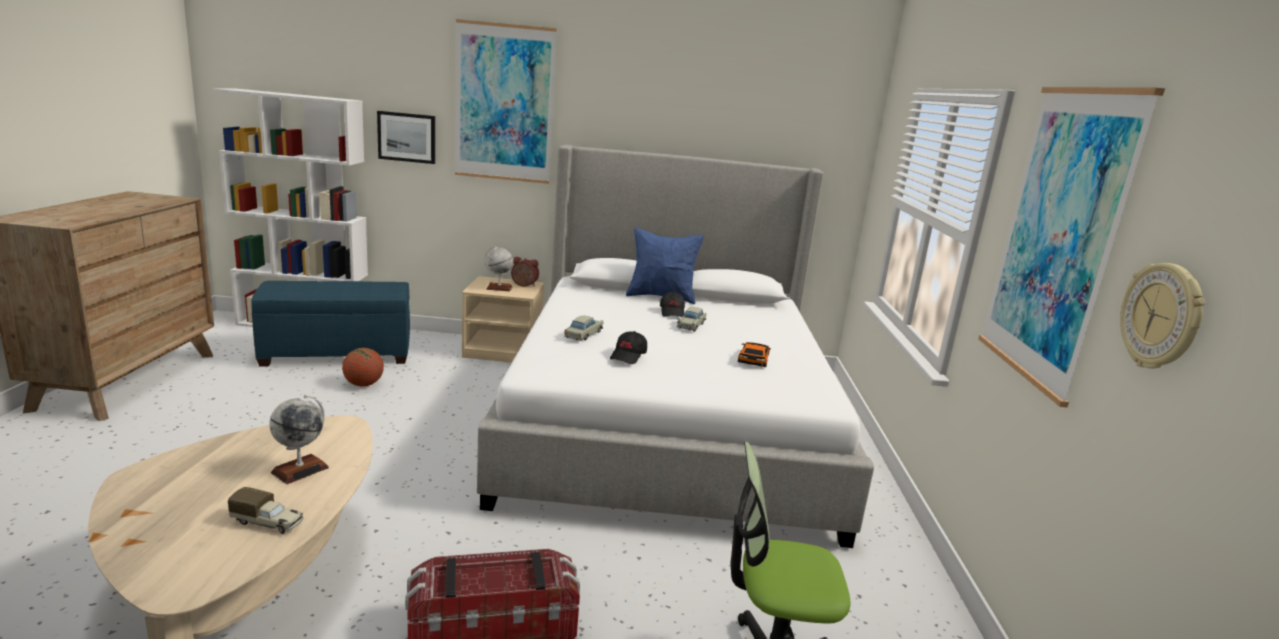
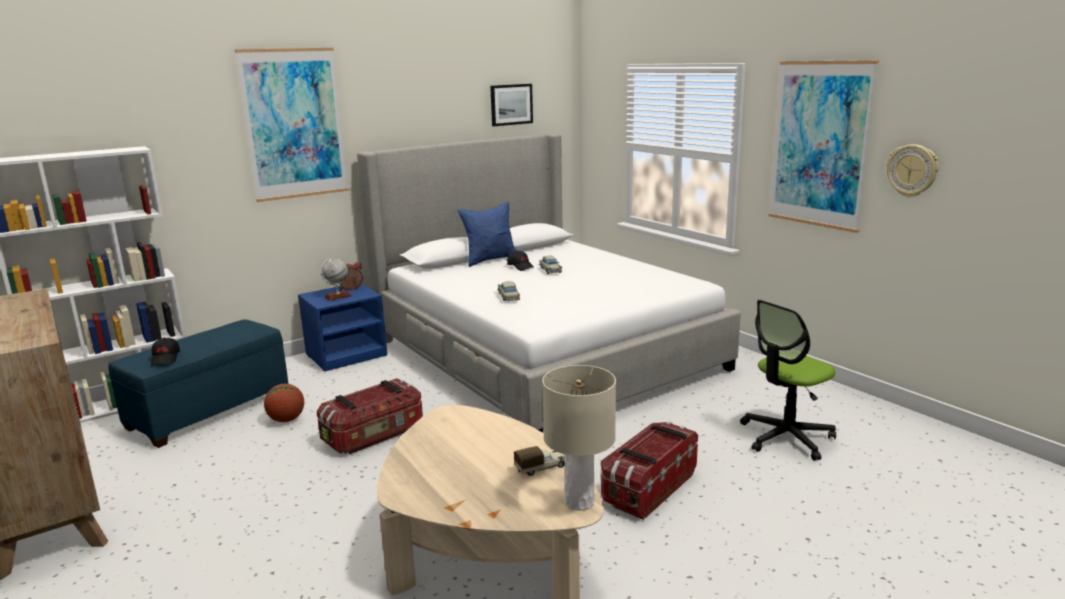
camera: 35 degrees left, 0 degrees up
globe [270,395,329,484] -> none
picture [377,111,435,164] -> picture moved to [490,84,533,126]
beige nightstand [462,276,544,362] -> blue nightstand [298,283,387,372]
black cap [610,331,647,364] -> black cap moved to [151,337,180,366]
toy car [738,342,771,367] -> none
none -> storage box [317,378,423,454]
none -> beige table lamp [542,365,616,511]

